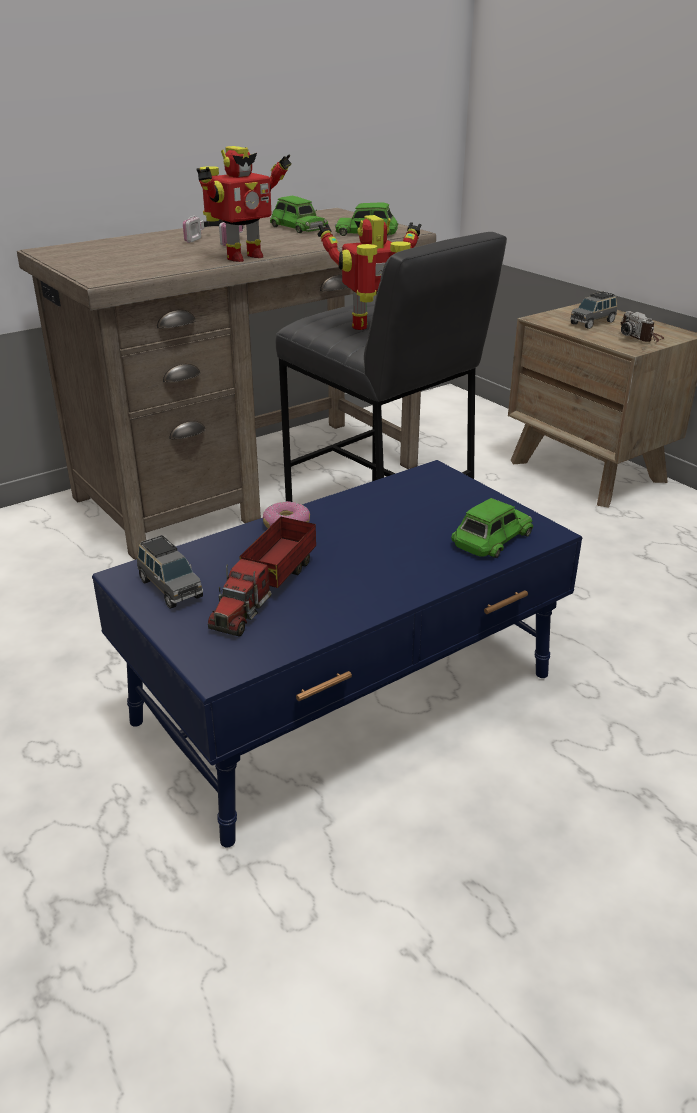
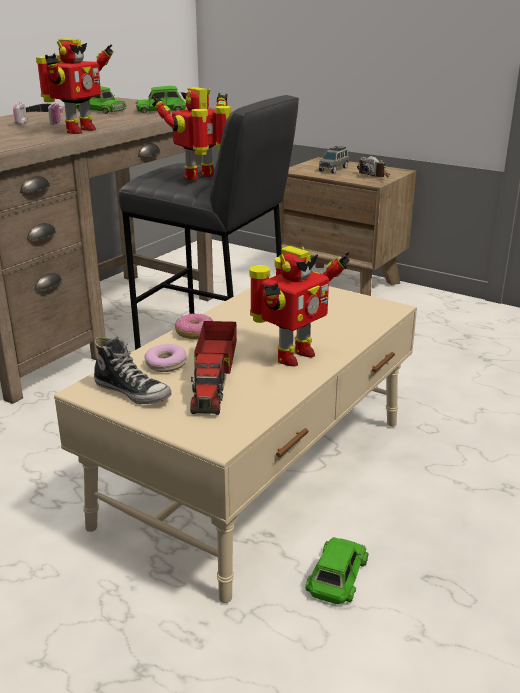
camera: 20 degrees left, 5 degrees down
blue coffee table [92,460,582,847] -> beige coffee table [54,274,417,603]
grey toy car [137,535,203,609] -> shoe [94,337,172,404]
green toy car [451,498,533,558] -> green toy car moved to [305,537,369,604]
none -> donut [144,344,187,372]
none -> toy robot [249,246,350,367]

